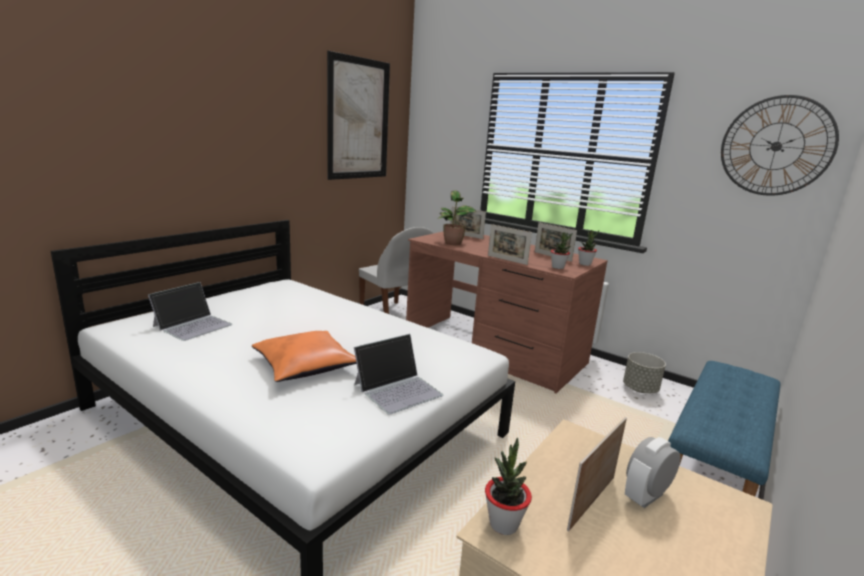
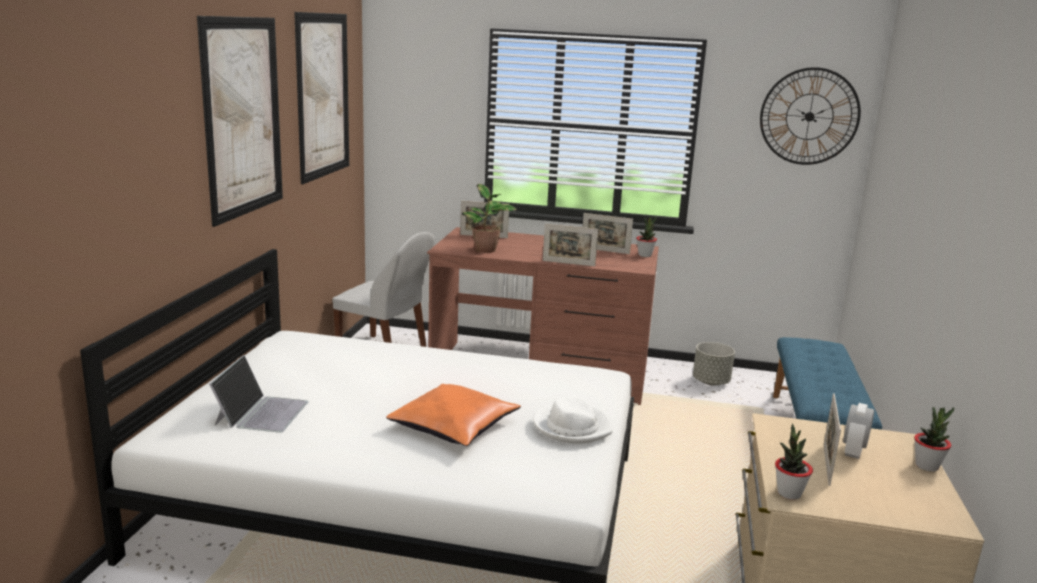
camera: 25 degrees left, 0 degrees up
laptop [354,334,443,415] -> white hat [533,396,613,444]
potted plant [551,232,573,269] -> potted plant moved to [914,407,954,472]
none -> picture [197,16,283,227]

